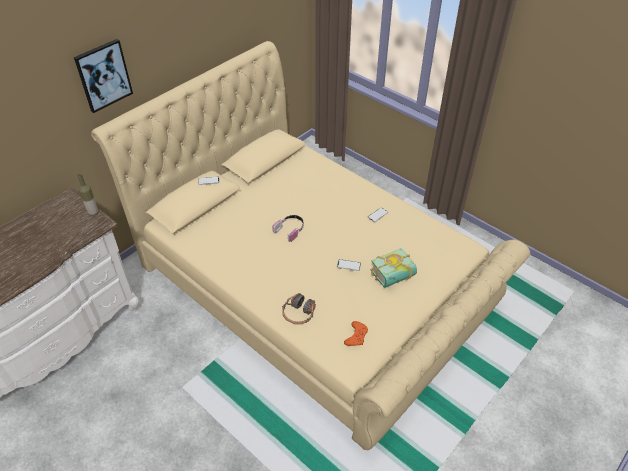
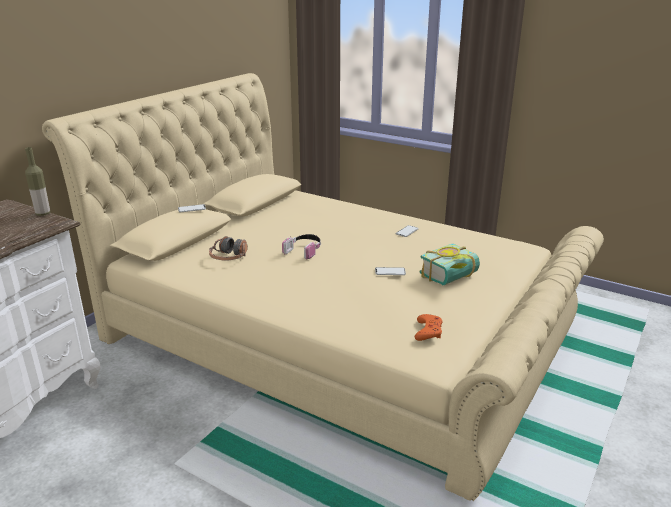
camera: 10 degrees left, 20 degrees down
picture [74,39,133,113] -> none
headphones [282,293,316,325] -> headphones moved to [209,236,248,260]

